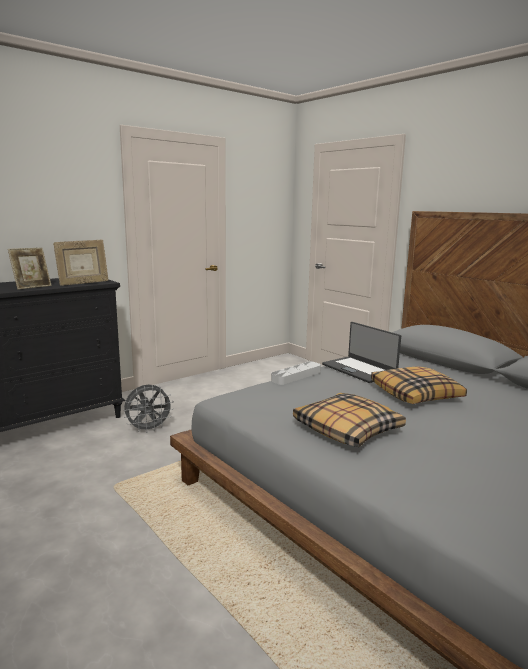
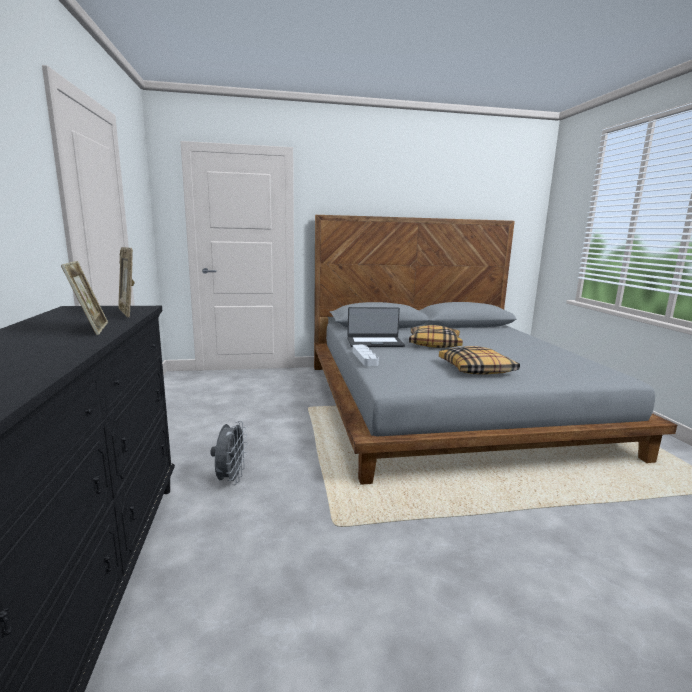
camera: 60 degrees left, 0 degrees up
picture frame [53,240,109,286] -> picture frame turned 150 degrees clockwise [118,247,133,318]

